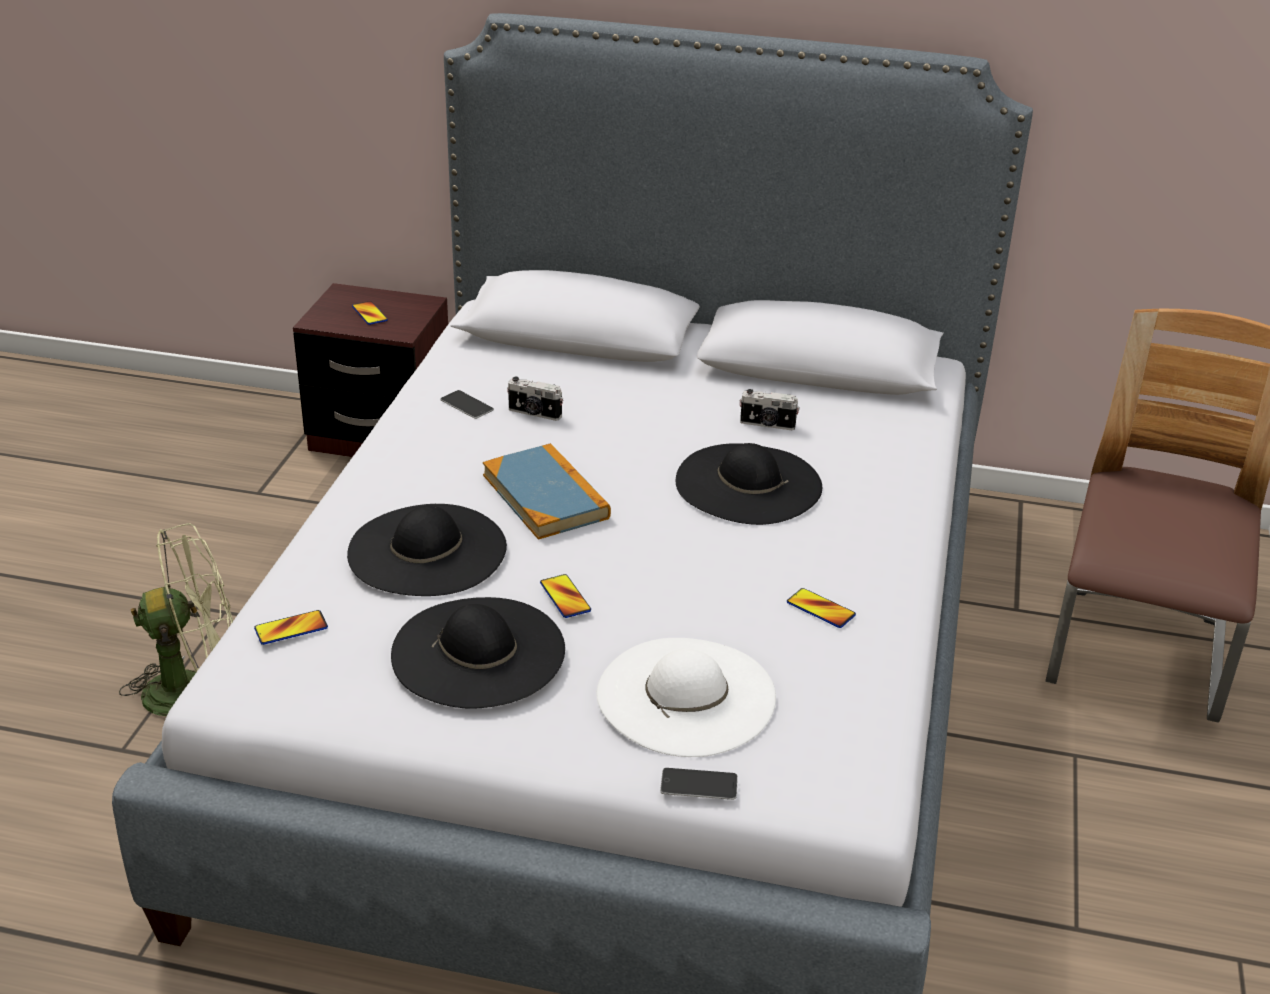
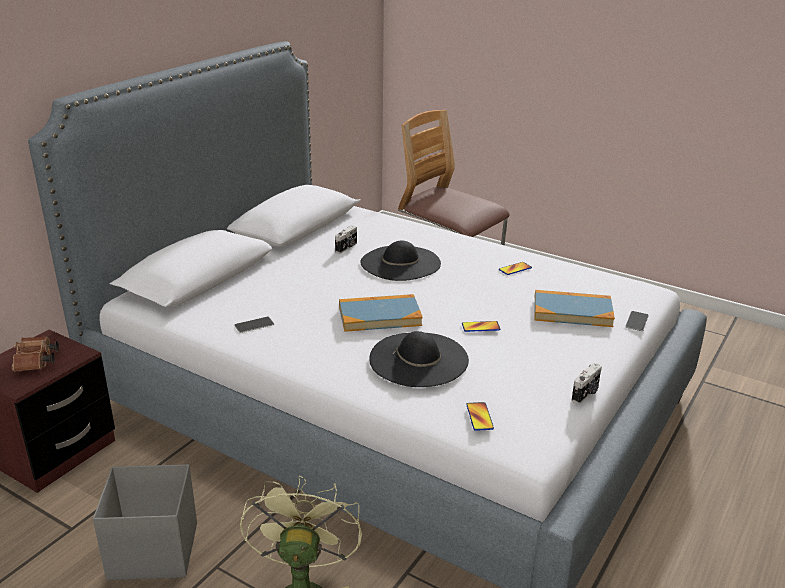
camera: 70 degrees left, 5 degrees down
phone [352,301,388,325] -> brown binoculars [12,337,59,372]
black hat [391,597,565,709] -> none
camera [507,377,563,421] -> camera moved to [571,363,602,404]
white hat [596,638,776,757] -> book [534,290,615,327]
none -> grey storage box [93,464,197,580]

